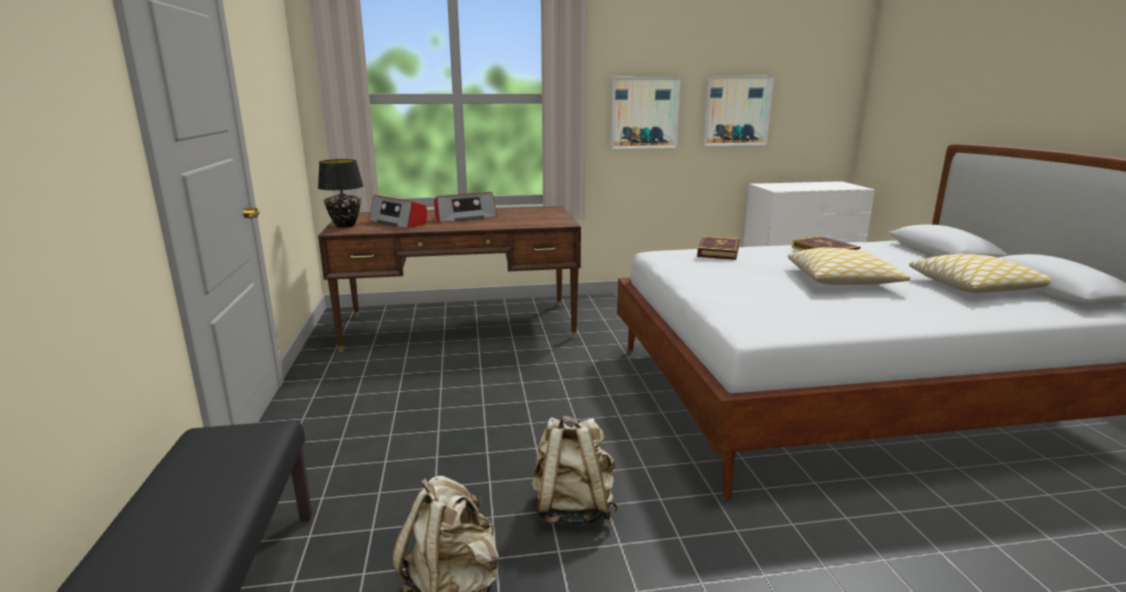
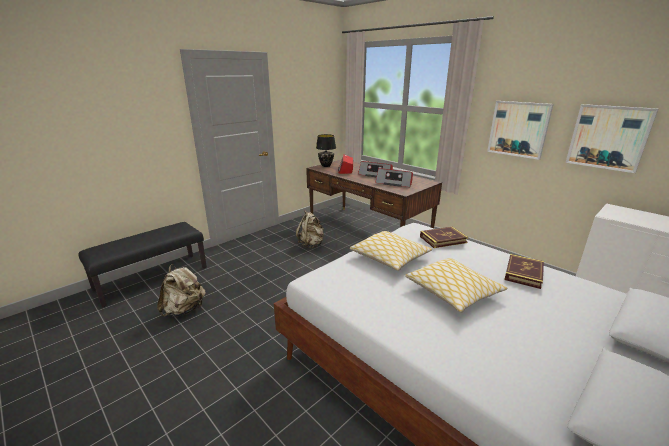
camera: 55 degrees right, 5 degrees up
beige backpack [532,415,618,525] -> beige backpack moved to [296,210,324,248]
pillow [909,254,1051,293] -> pillow moved to [350,231,432,271]
none -> radio [375,168,413,187]

